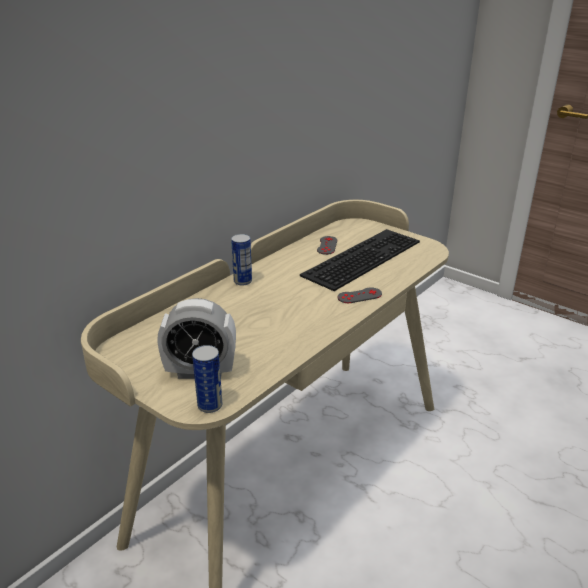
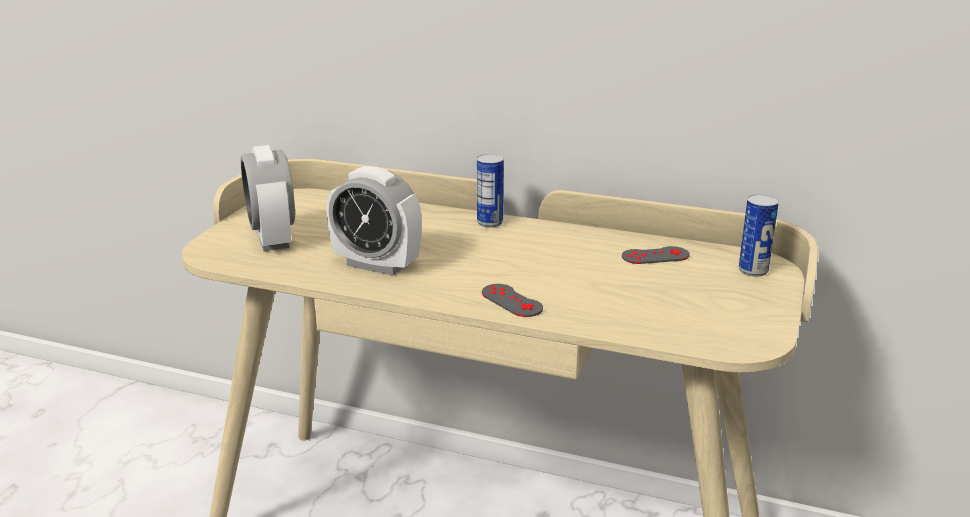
camera: 70 degrees right, 5 degrees down
can [192,345,222,413] -> can moved to [739,194,779,277]
keyboard [300,229,420,291] -> none
none -> alarm clock [327,166,422,276]

